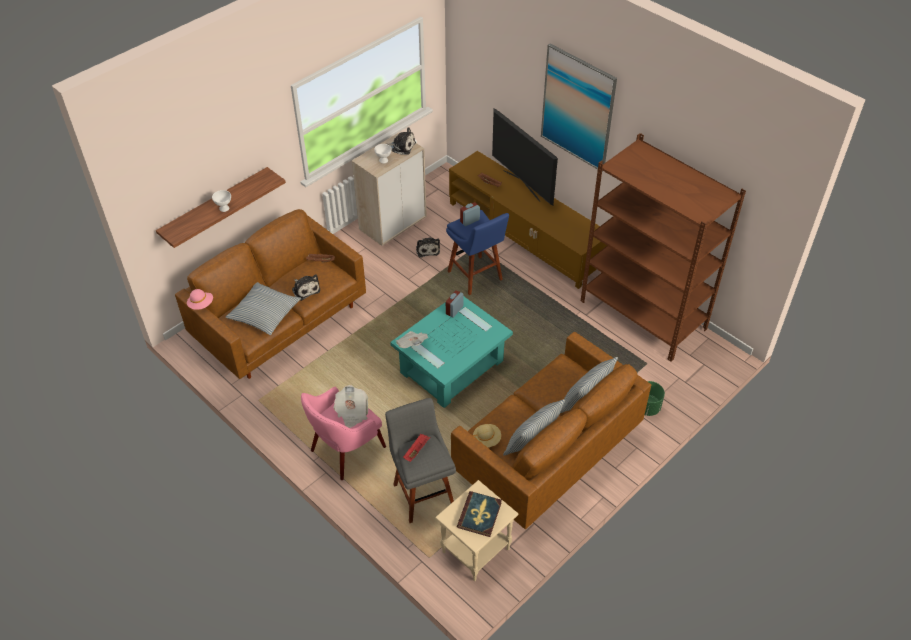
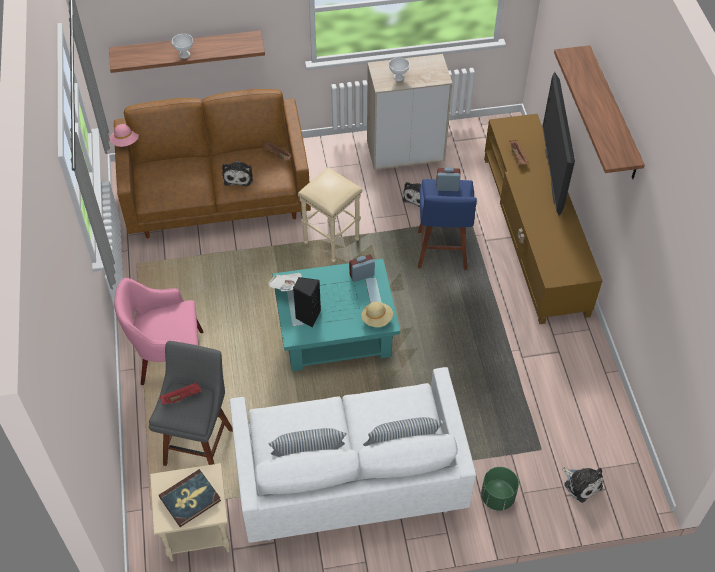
camera: 35 degrees right, 5 degrees up
pillow [226,282,301,335] -> none
newspaper [333,385,368,428] -> none
plush toy [388,127,416,155] -> plush toy moved to [562,468,603,503]
brown sofa [451,331,651,529] -> white sofa [230,367,476,543]
beige hat [473,424,501,447] -> beige hat moved to [361,301,393,327]
picture [541,44,617,172] -> shelf [554,45,645,179]
brown bookcase [581,133,746,362] -> none
none -> black speaker [293,277,321,328]
none -> beige stool [298,167,362,263]

